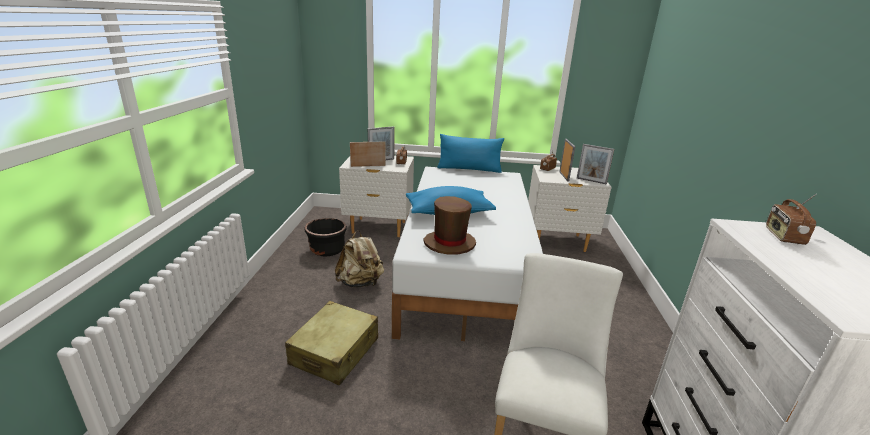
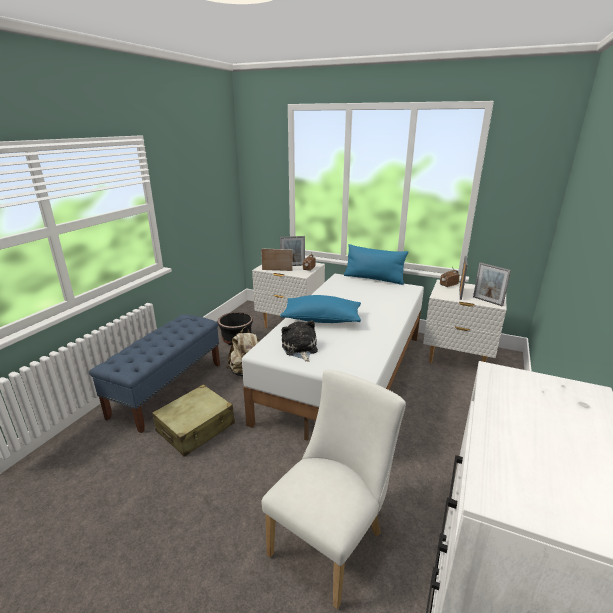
camera: 20 degrees right, 0 degrees up
brown hat [424,196,476,255] -> plush toy [282,320,318,362]
radio [766,194,817,245] -> none
none -> blue bench [89,314,220,433]

